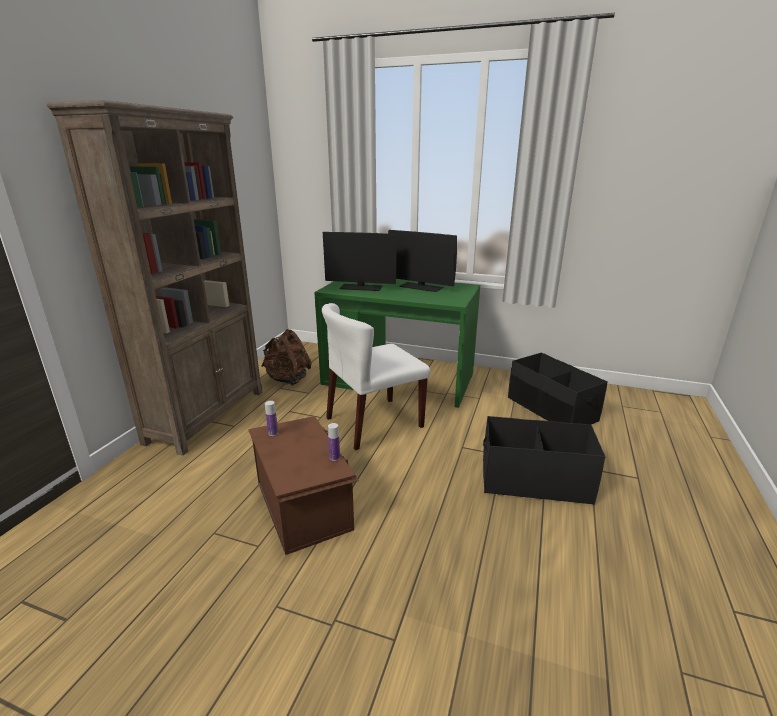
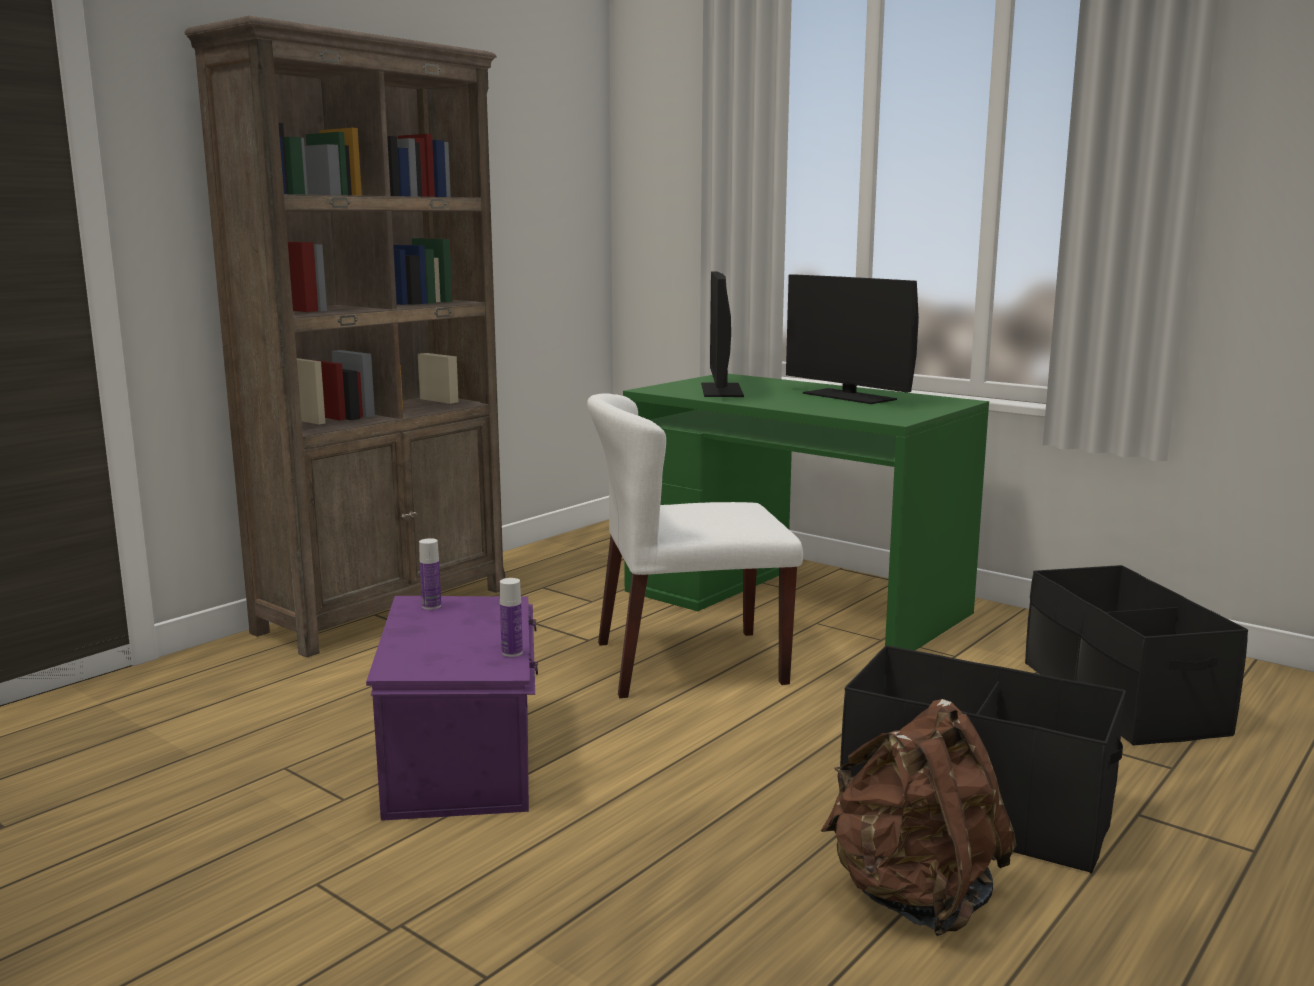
camera: 20 degrees right, 10 degrees down
brown storage box [249,416,359,555] -> purple storage box [366,596,538,821]
brown backpack [261,329,312,385] -> brown backpack moved to [821,699,1016,936]
monitor [323,232,397,291] -> monitor turned 60 degrees clockwise [701,272,744,397]

